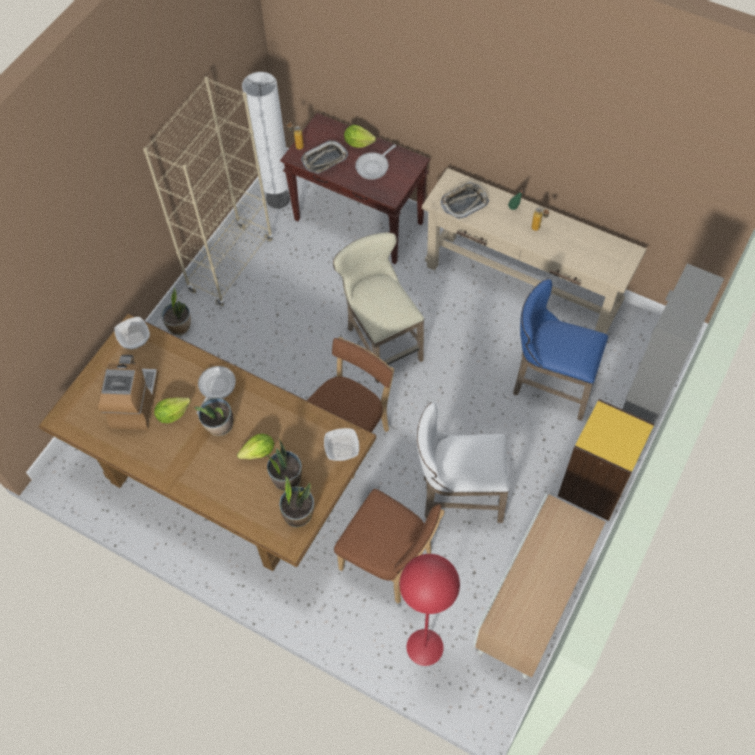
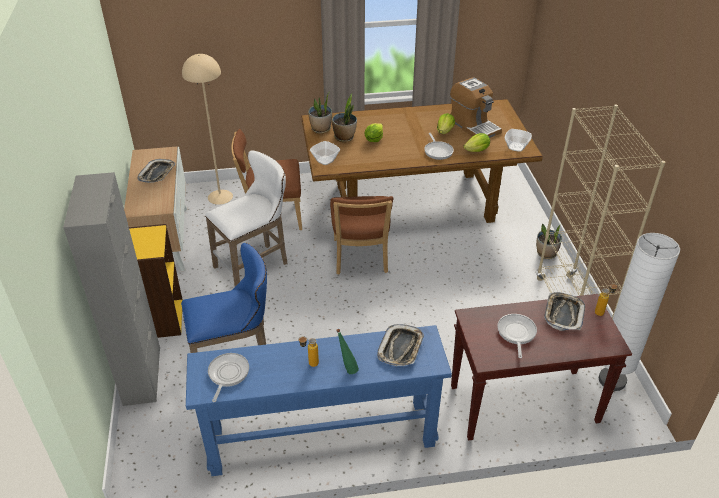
camera: 140 degrees right, 20 degrees down
potted plant [194,397,233,436] -> none
beige stool [333,232,424,383] -> none
lettuce [344,125,376,148] -> lettuce moved to [463,133,490,152]
red floor lamp [399,554,460,666] -> beige floor lamp [182,54,233,205]
beige console table [422,168,647,334] -> blue console table [186,325,452,476]
none -> tray [137,159,175,183]
none -> frying pan [208,353,249,402]

